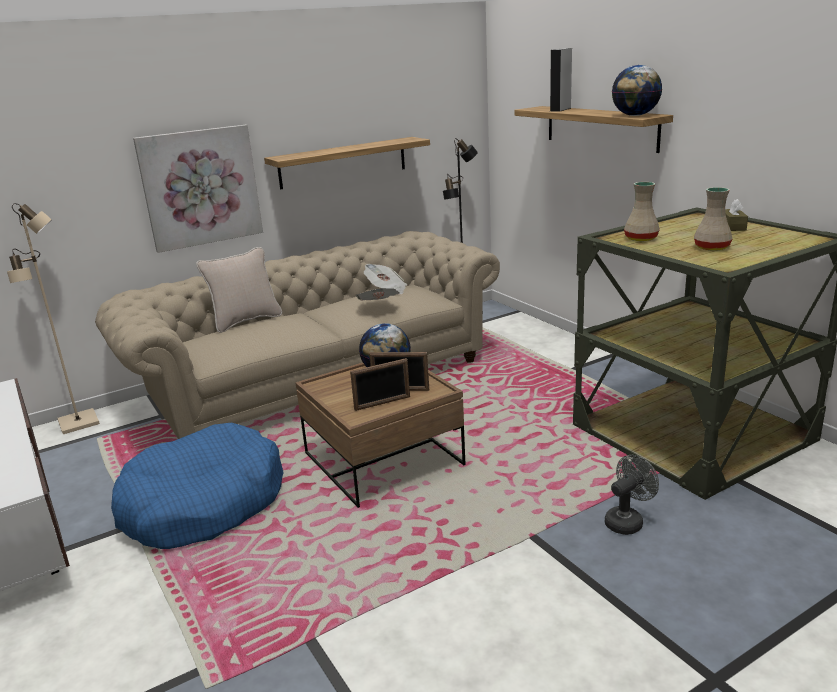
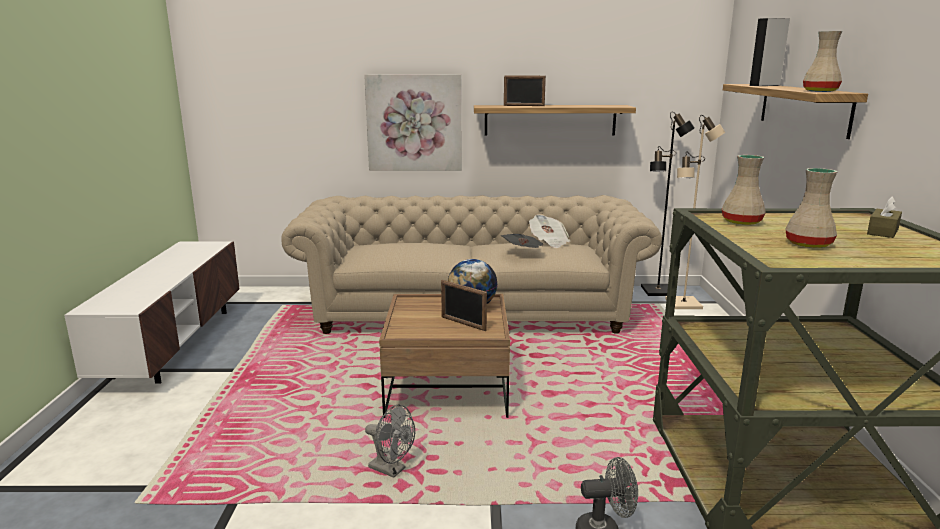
camera: 30 degrees right, 5 degrees down
beige floor lamp [7,203,100,434] -> beige floor lamp moved to [665,115,725,309]
blue dog bed [111,422,284,549] -> none
beige pillow [196,247,282,333] -> none
picture frame [350,358,410,411] -> picture frame moved to [504,76,546,106]
globe [612,65,662,116] -> beige vase [803,31,842,92]
none -> grey fan [365,405,415,478]

